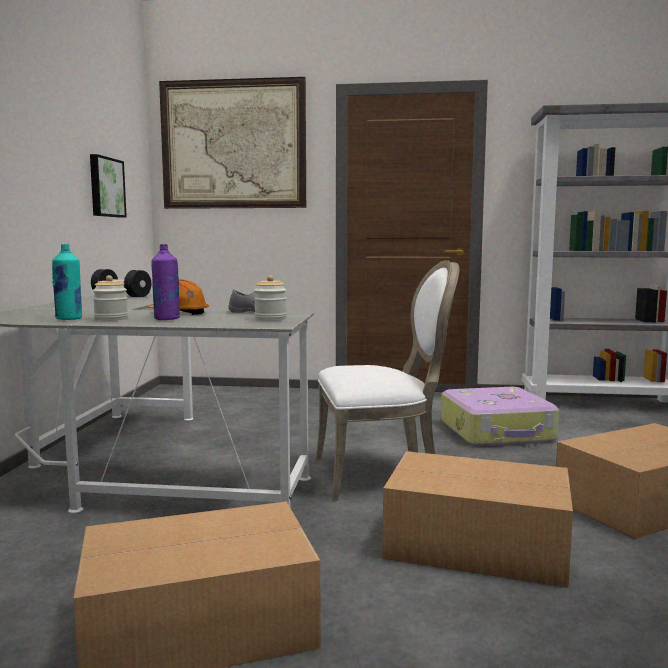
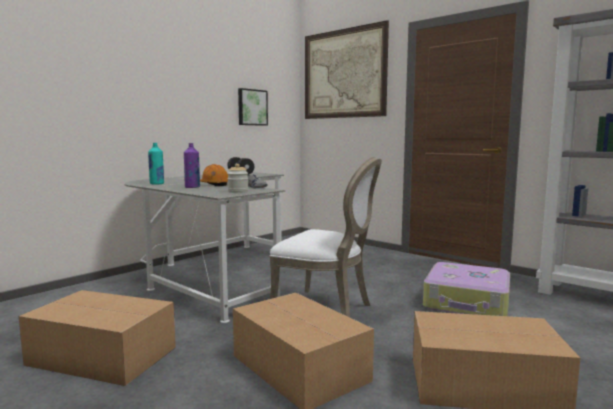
camera: 35 degrees right, 0 degrees up
jar [93,275,128,321] -> none

